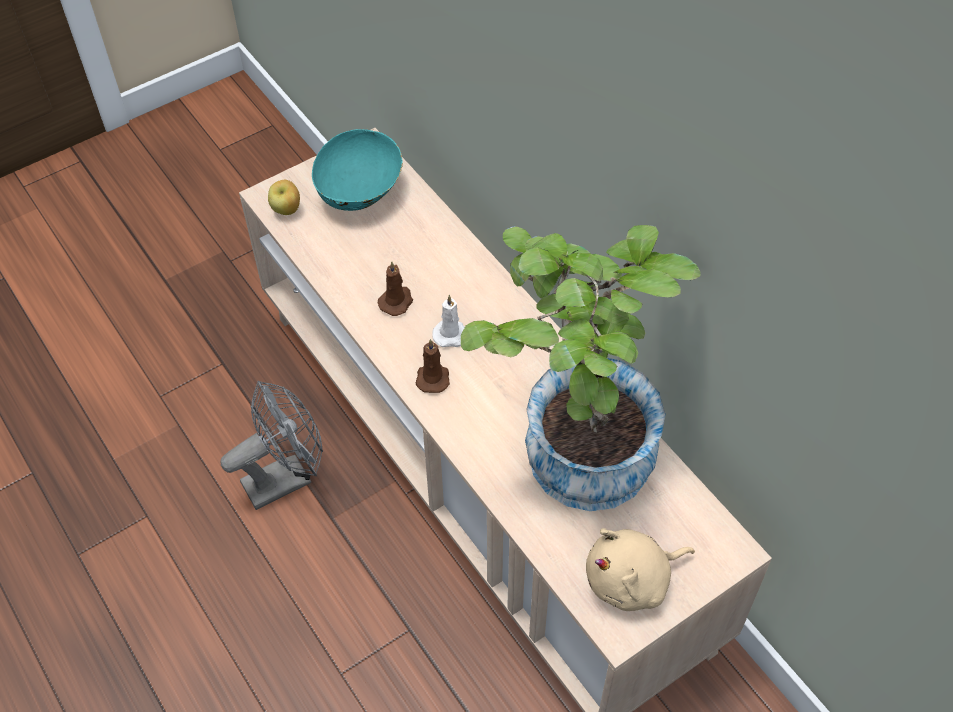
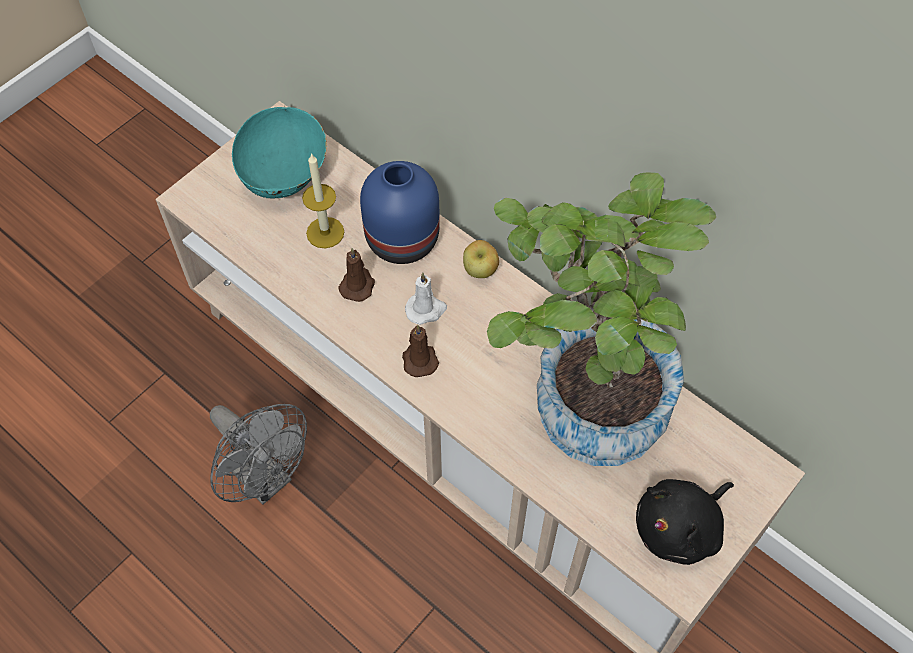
camera: 15 degrees left, 5 degrees up
grey fan [220,381,323,510] -> grey fan turned 90 degrees clockwise [210,404,307,505]
apple [268,180,300,215] -> apple moved to [463,240,499,278]
beige plush toy [586,528,695,611] -> black plush toy [636,479,734,565]
none -> candle [302,153,344,248]
none -> blue vase [360,161,440,264]

